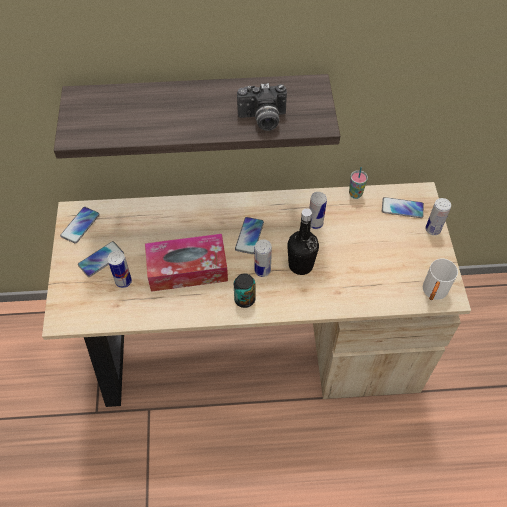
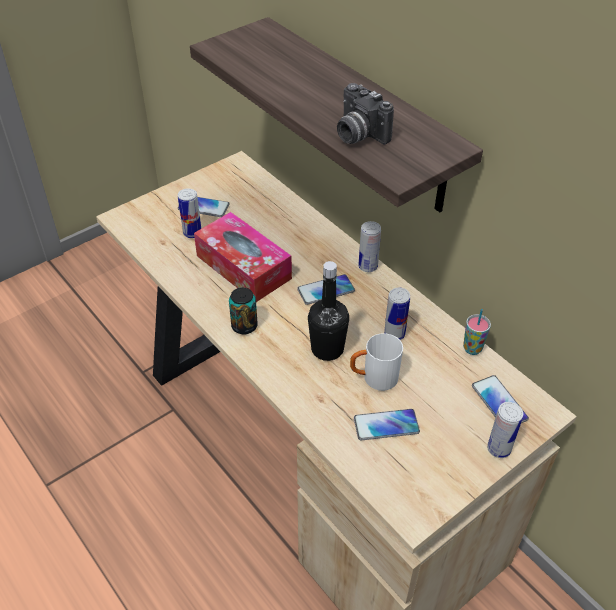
camera: 55 degrees right, 10 degrees down
phone [60,207,100,244] -> phone moved to [354,409,420,440]
can [255,239,272,277] -> can moved to [358,221,381,272]
white mug [423,258,458,300] -> white mug moved to [350,333,403,391]

